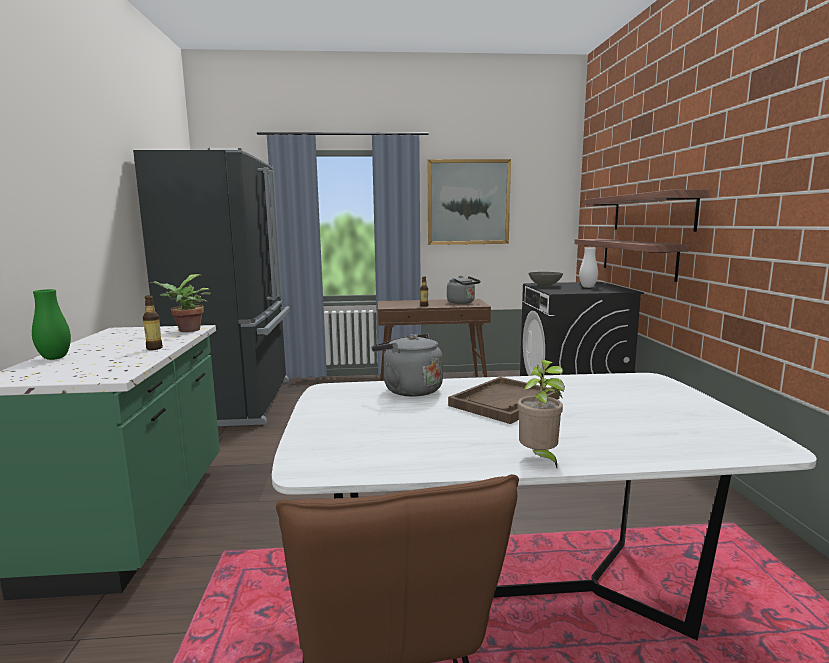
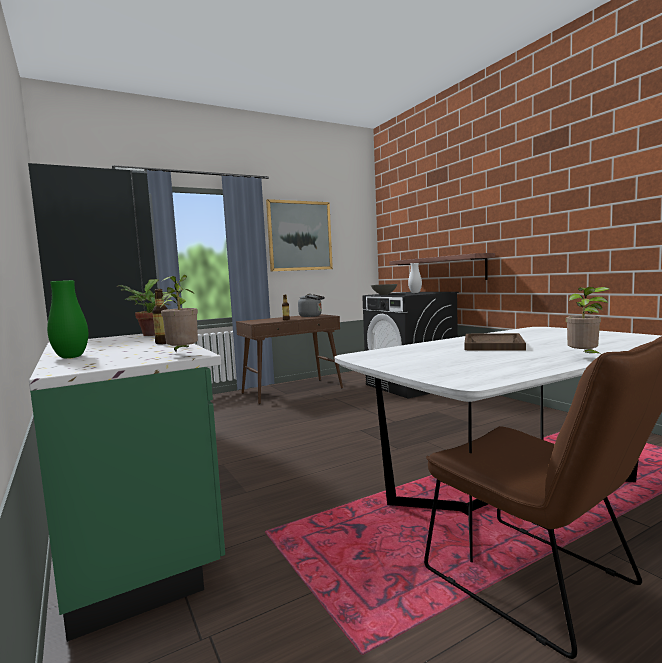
camera: 25 degrees left, 5 degrees down
grey kettle [372,333,443,397] -> none
shelf [584,190,710,232] -> none
none -> potted plant [160,275,198,353]

